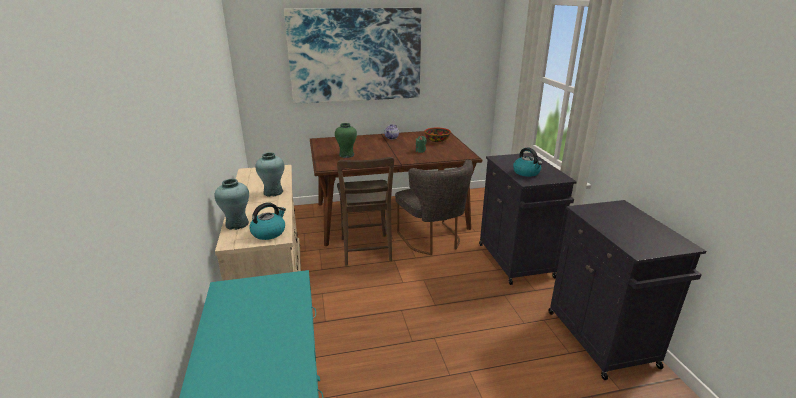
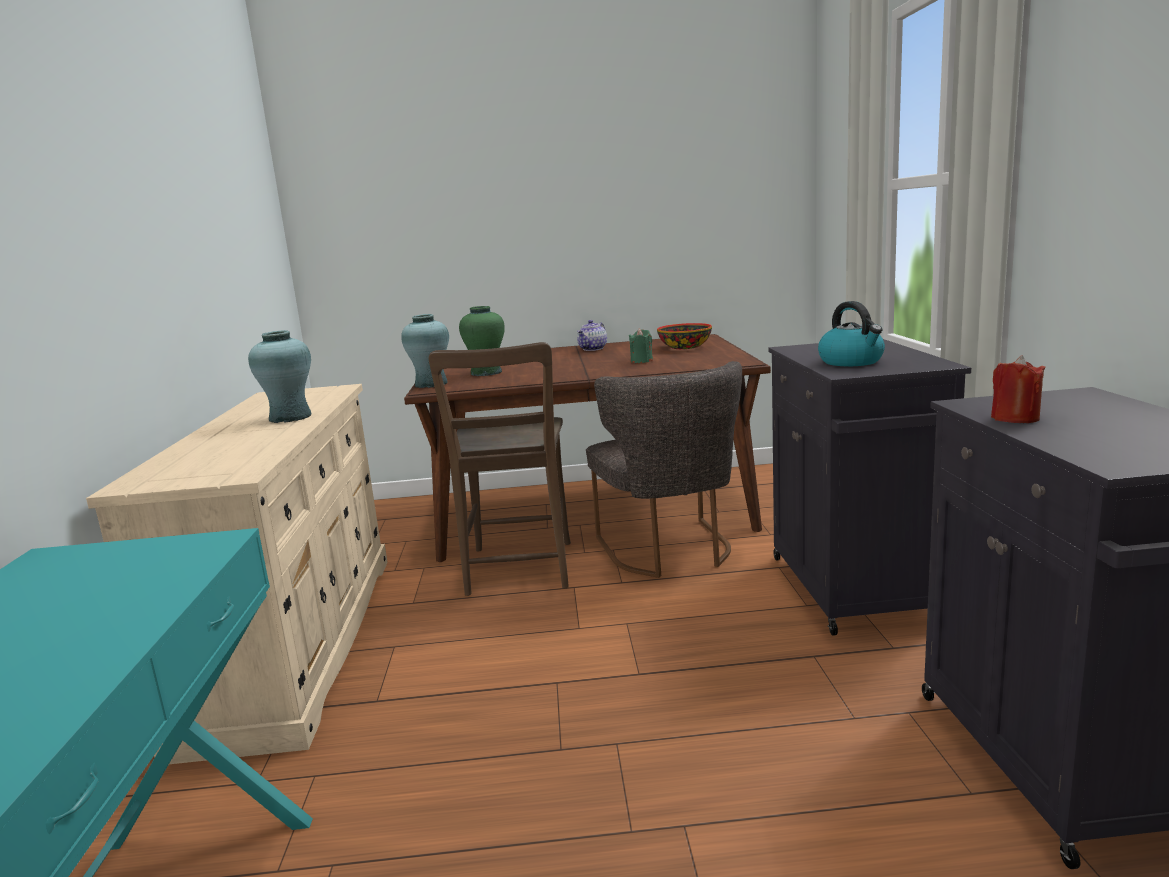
camera: 10 degrees right, 10 degrees down
turquoise vase [215,179,249,230] -> turquoise vase moved to [401,314,449,388]
kettle [249,202,286,240] -> none
picture [284,8,421,104] -> none
none -> red candle [991,355,1045,423]

